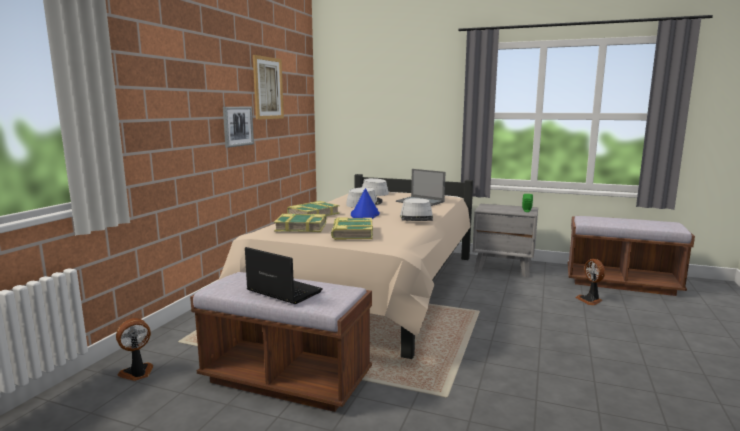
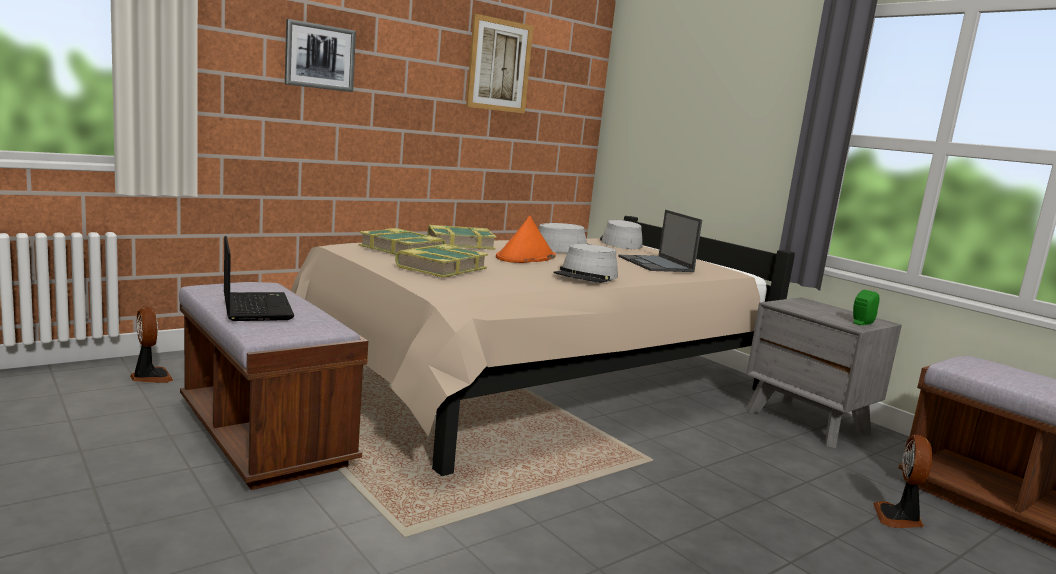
camera: 30 degrees right, 0 degrees up
fan [116,318,153,381] -> fan turned 60 degrees clockwise [130,306,173,383]
picture [223,107,254,148] -> picture moved to [285,19,356,92]
blue hat [351,188,380,219] -> orange hat [496,216,555,263]

